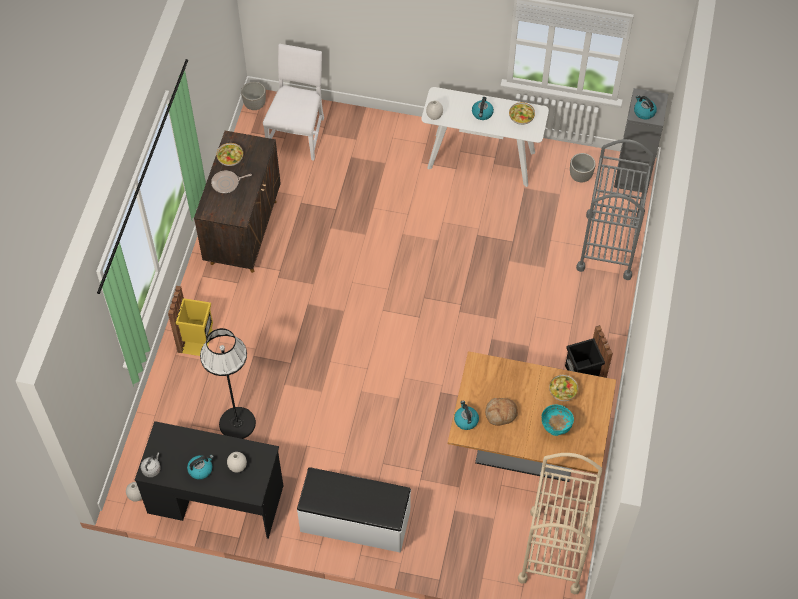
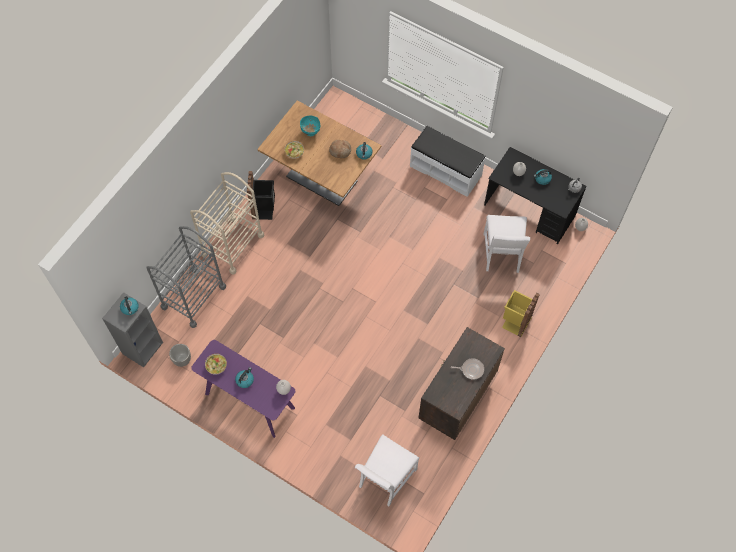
camera: 160 degrees left, 5 degrees up
black floor lamp [200,328,256,439] -> white chair [483,215,530,273]
bowl [216,143,243,166] -> none
planter [241,82,266,110] -> none
white console table [421,87,549,187] -> purple console table [191,340,295,438]
beige cart [518,453,603,594] -> beige cart moved to [190,172,264,275]

